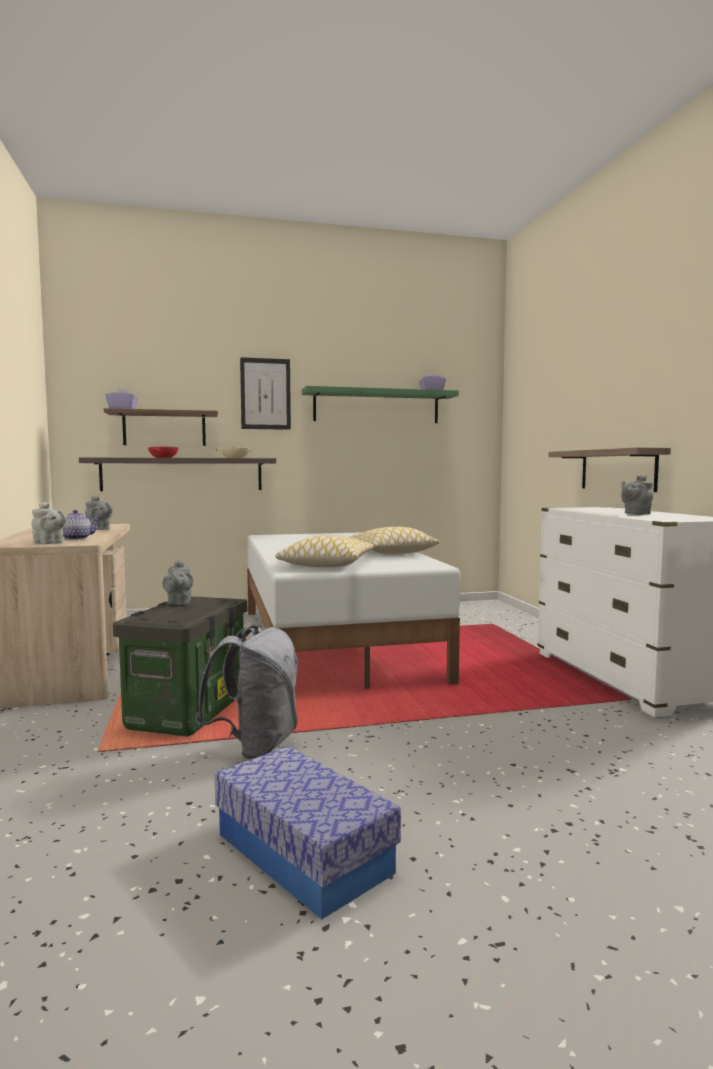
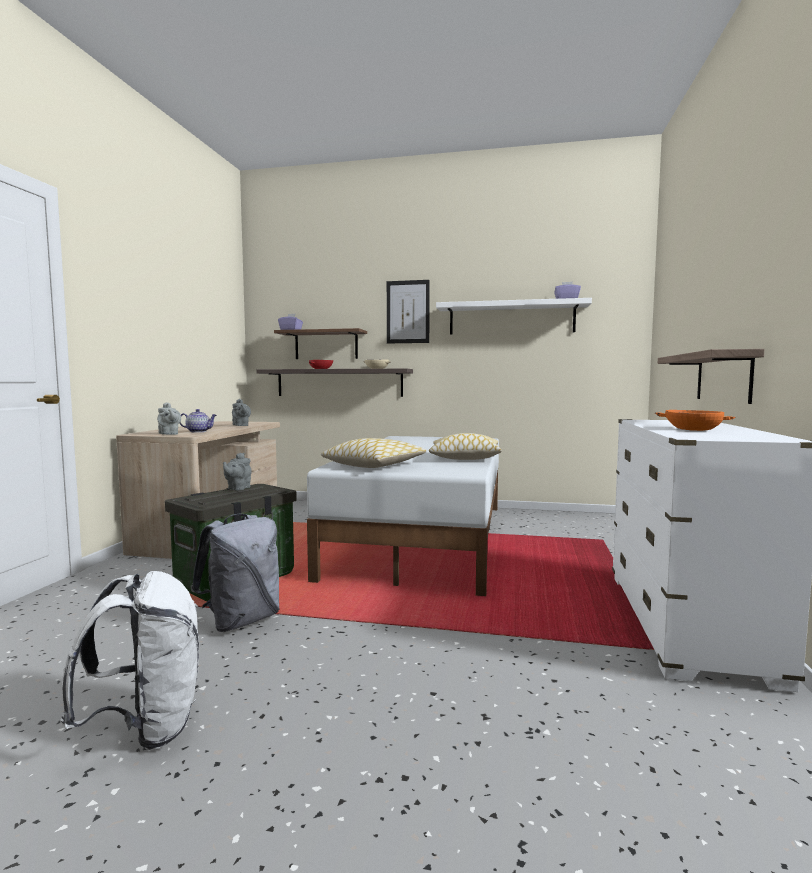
camera: 25 degrees right, 0 degrees up
storage box [215,746,401,919] -> white backpack [61,571,199,750]
green shelf [302,386,459,423] -> white shelf [436,298,592,335]
grey teapot [621,475,653,515] -> orange bowl [655,410,736,431]

